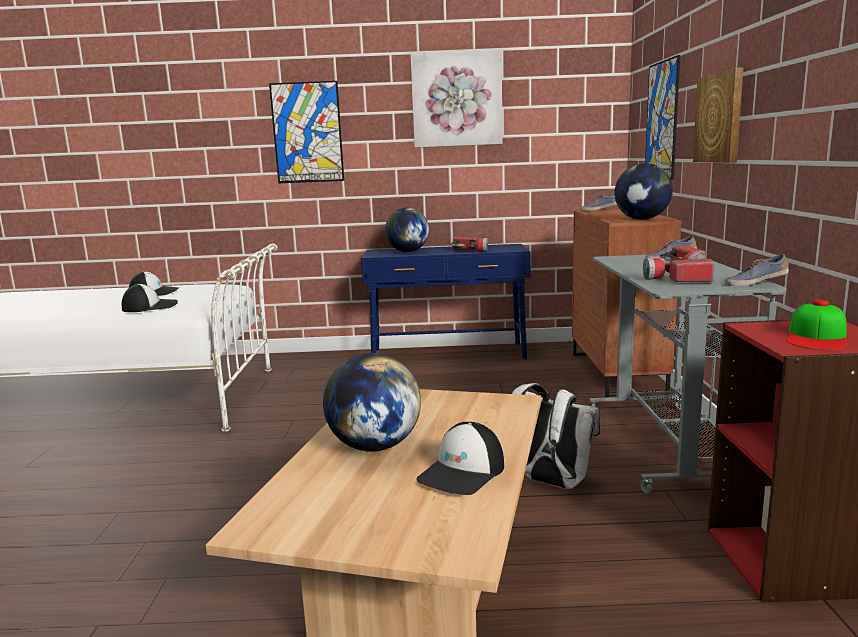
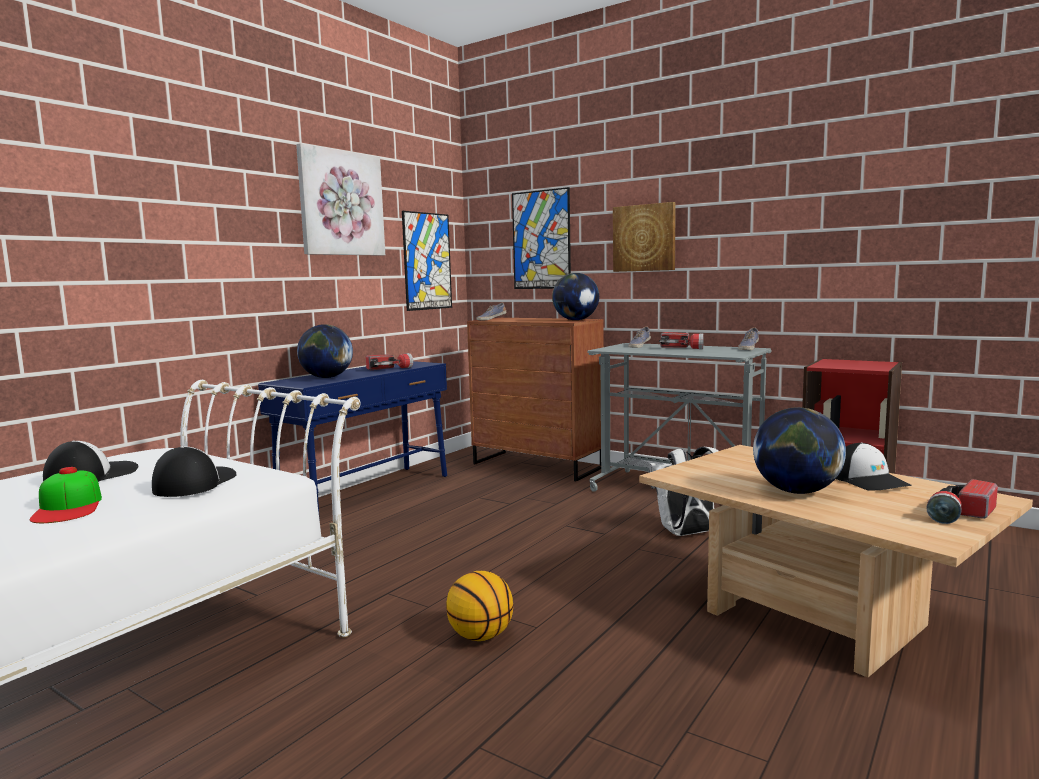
camera: 55 degrees left, 5 degrees down
picture [269,81,344,183] -> picture moved to [402,211,452,311]
flashlight [643,258,714,282] -> flashlight moved to [926,479,998,524]
cap [786,300,847,350] -> cap moved to [30,467,102,523]
none -> basketball [446,571,513,641]

